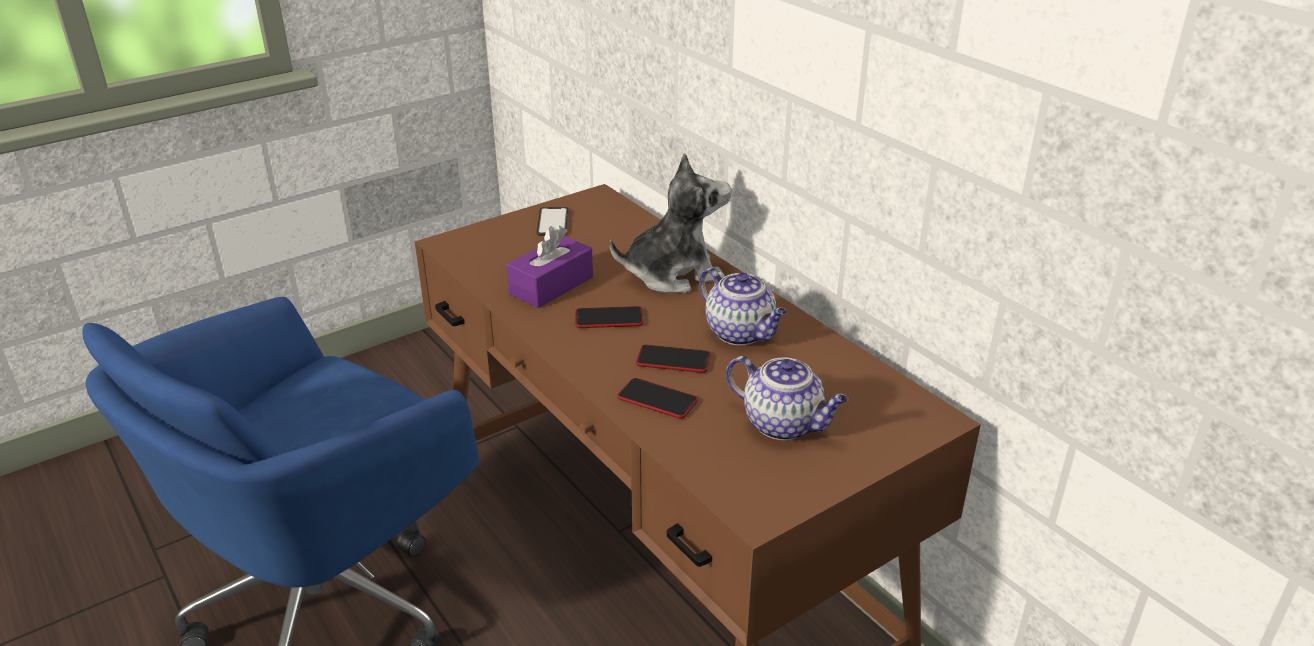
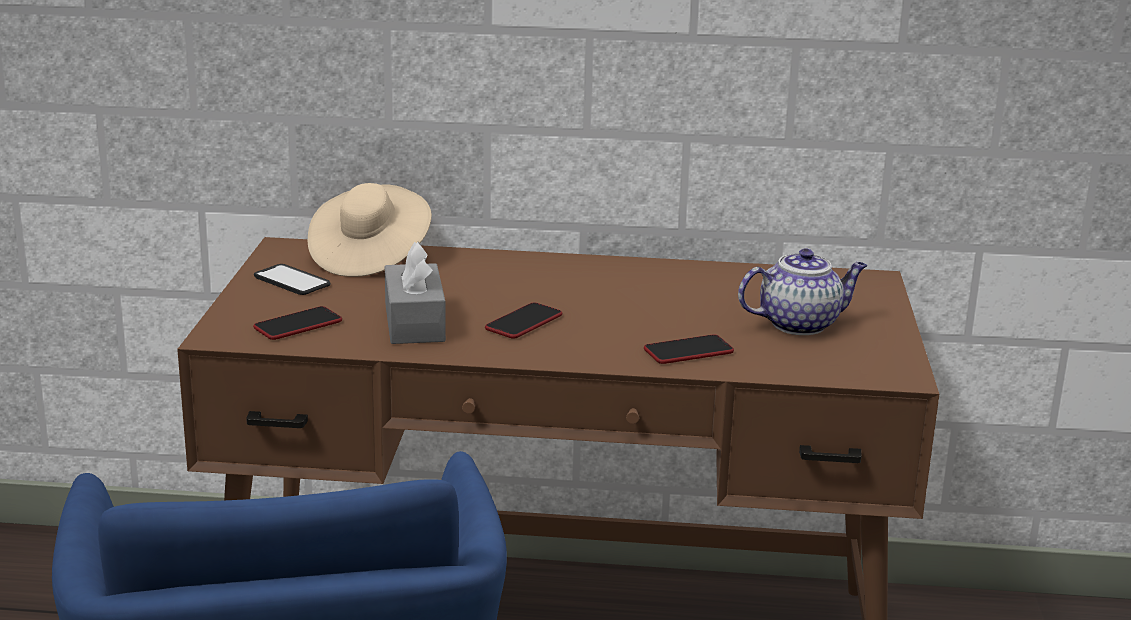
camera: 50 degrees left, 10 degrees down
purple tissue box [506,226,593,308] -> grey tissue box [385,242,446,344]
plush toy [610,153,731,293] -> none
phone [636,345,711,373] -> phone moved to [253,306,342,340]
teapot [699,268,787,345] -> none
none -> beige hat [308,183,432,277]

